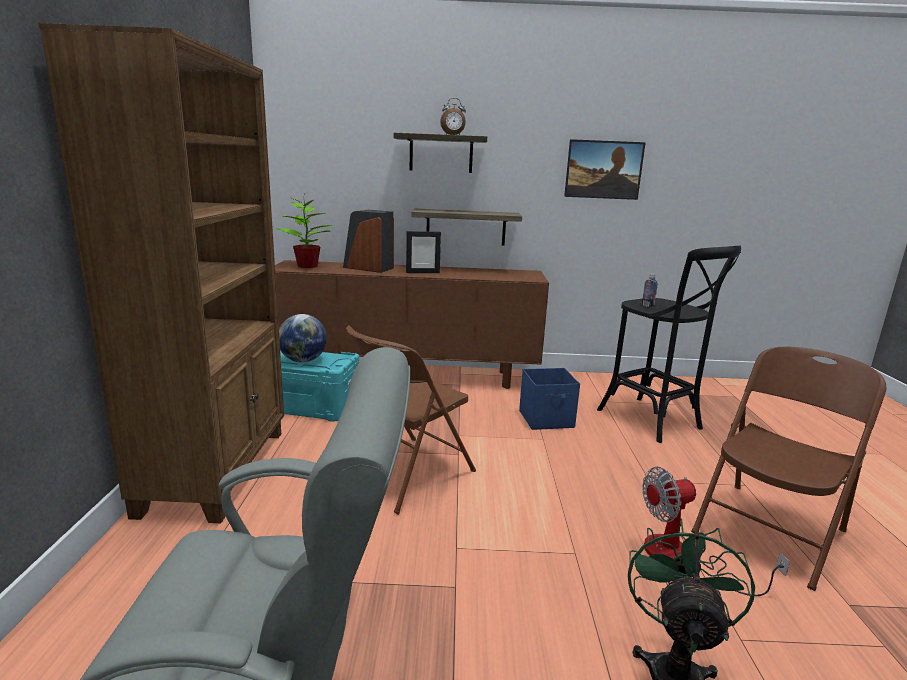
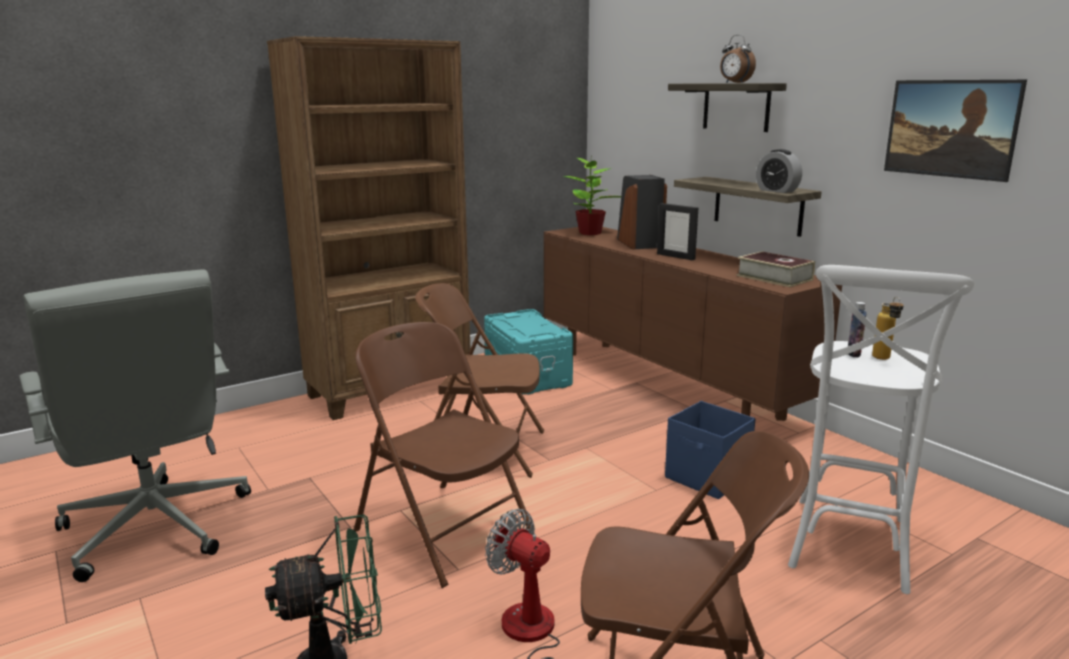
camera: 55 degrees right, 0 degrees up
globe [279,314,327,363] -> none
black stool [597,246,741,443] -> white stool [788,265,974,594]
none -> brown chair [353,322,532,588]
none -> book [737,251,815,287]
none -> alarm clock [756,149,802,193]
none -> bottle [872,296,904,360]

